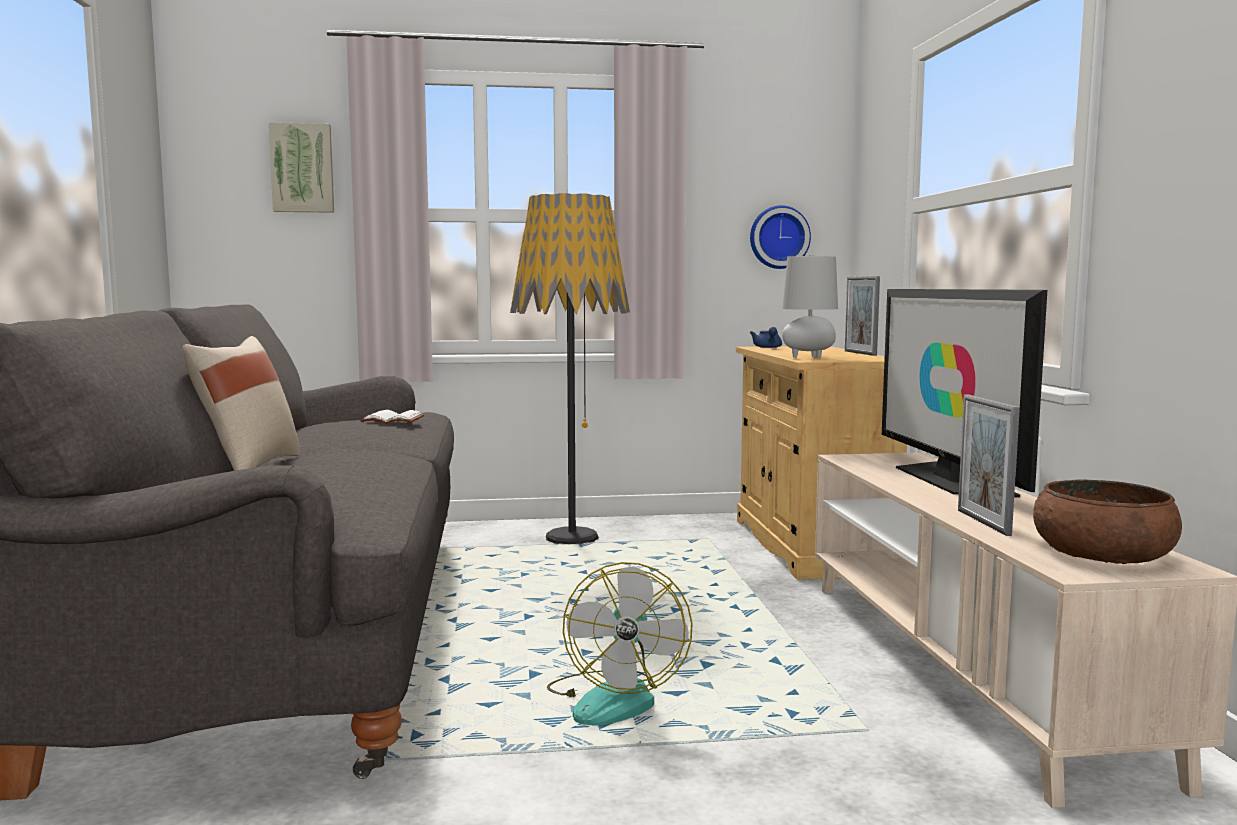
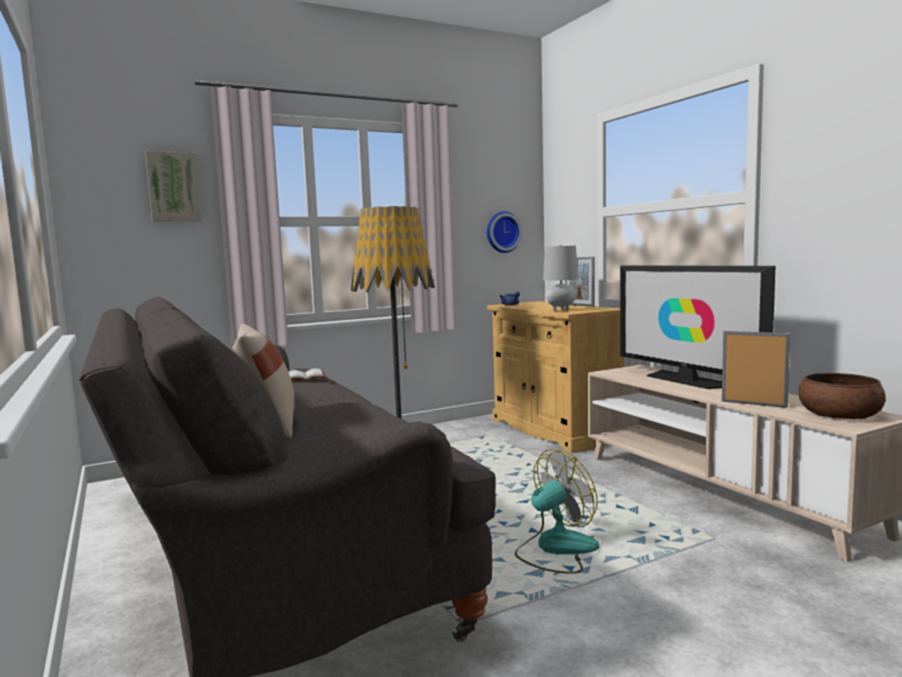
camera: 20 degrees left, 0 degrees up
fan [547,562,693,726] -> fan turned 105 degrees counterclockwise [515,449,599,574]
picture frame [958,395,1020,536] -> picture frame turned 150 degrees clockwise [722,331,791,408]

